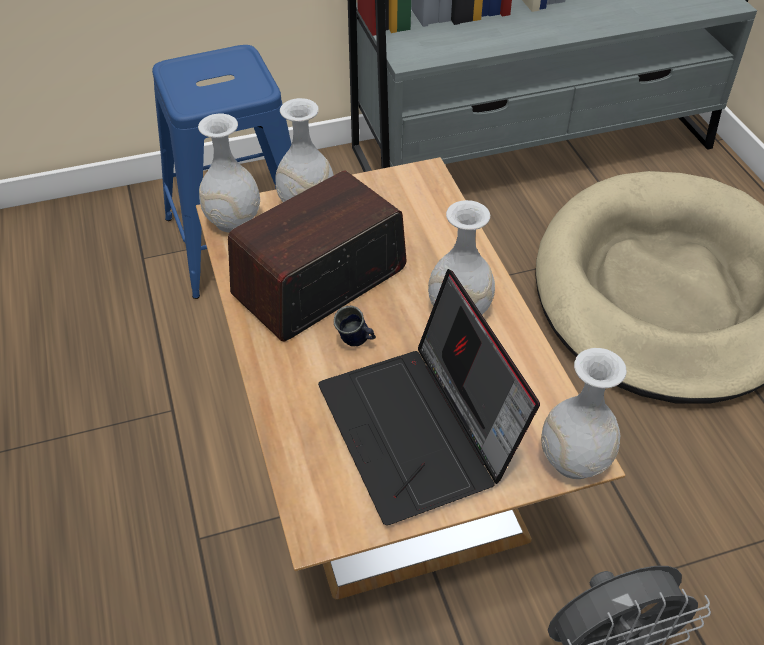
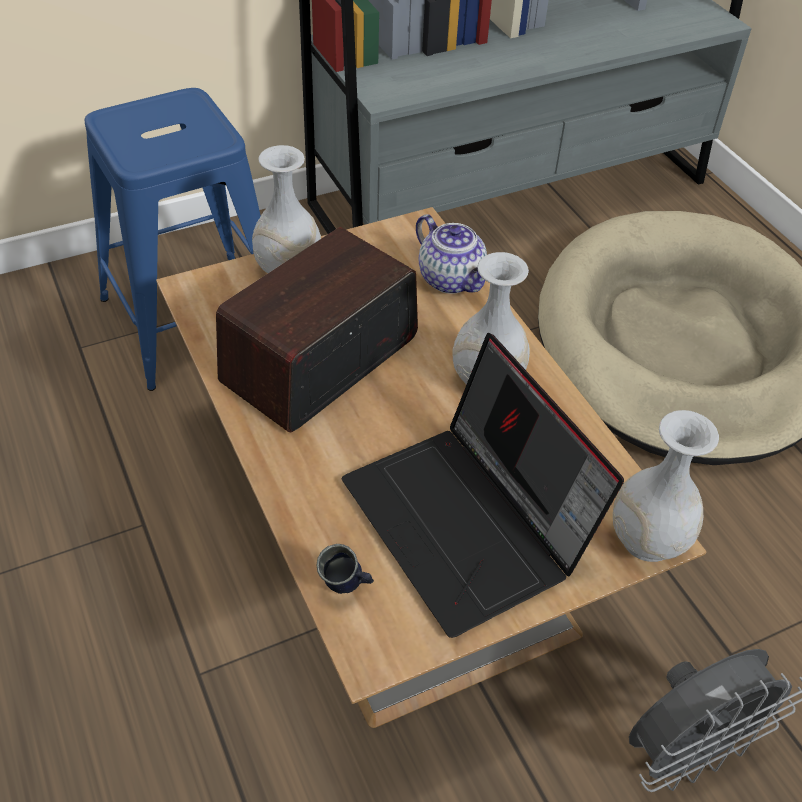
camera: 10 degrees left, 0 degrees up
white vase [198,114,260,233] -> none
blue mug [334,306,376,346] -> blue mug moved to [317,544,374,594]
none -> teapot [416,214,487,294]

